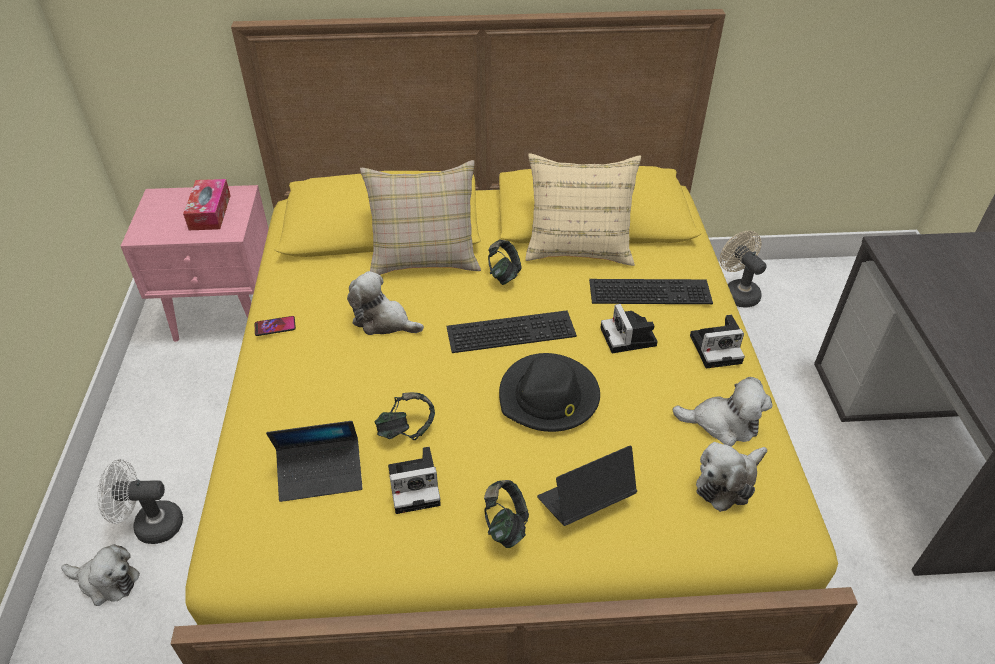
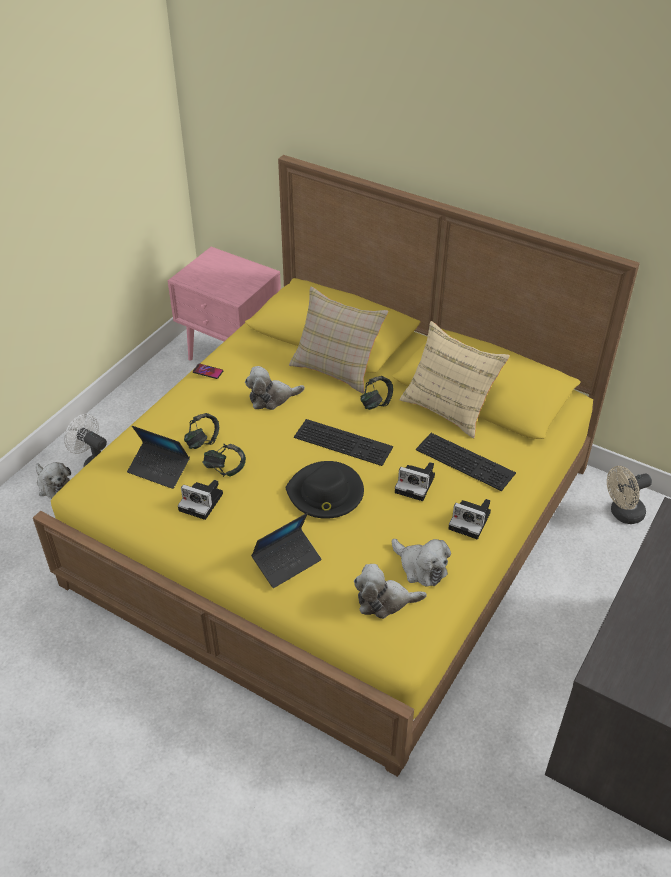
camera: 35 degrees right, 0 degrees up
tissue box [183,179,231,230] -> none
plush toy [347,271,424,335] -> plush toy turned 75 degrees counterclockwise [245,366,305,410]
headphones [484,480,529,548] -> headphones moved to [184,413,219,449]
laptop [537,445,637,526] -> laptop turned 135 degrees clockwise [251,513,322,588]
camera [600,304,658,353] -> camera turned 90 degrees counterclockwise [395,462,435,501]
beige fan [720,231,767,308] -> beige fan turned 120 degrees counterclockwise [607,466,652,524]

